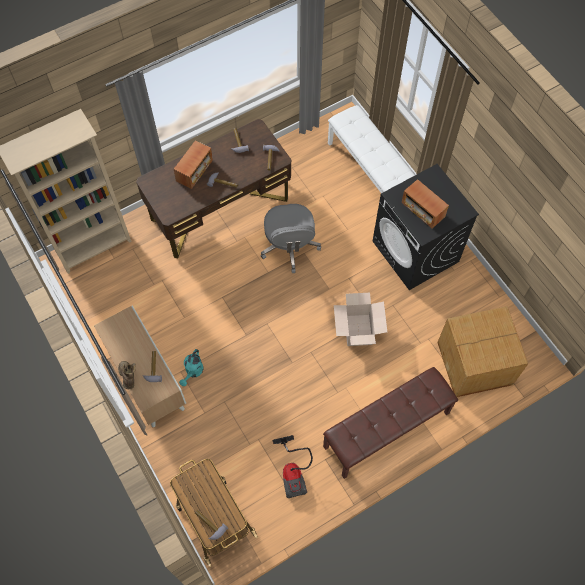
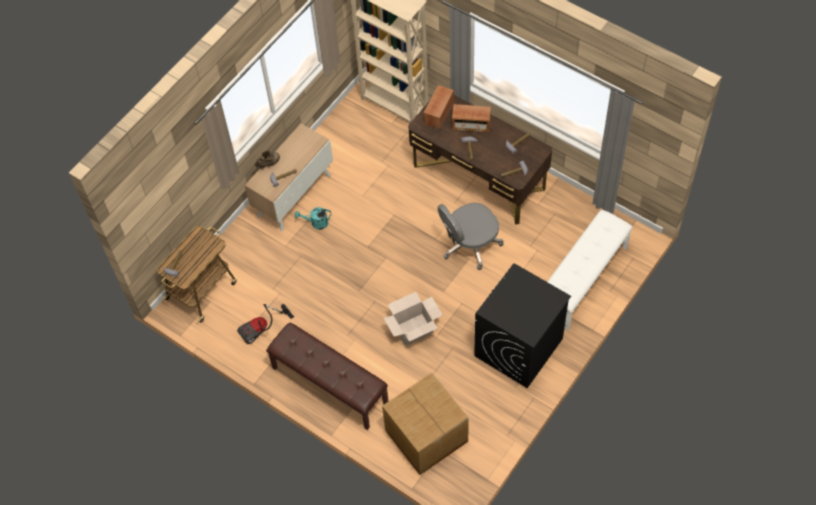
camera: 70 degrees right, 5 degrees down
radio [401,179,449,228] -> radio moved to [424,85,454,129]

